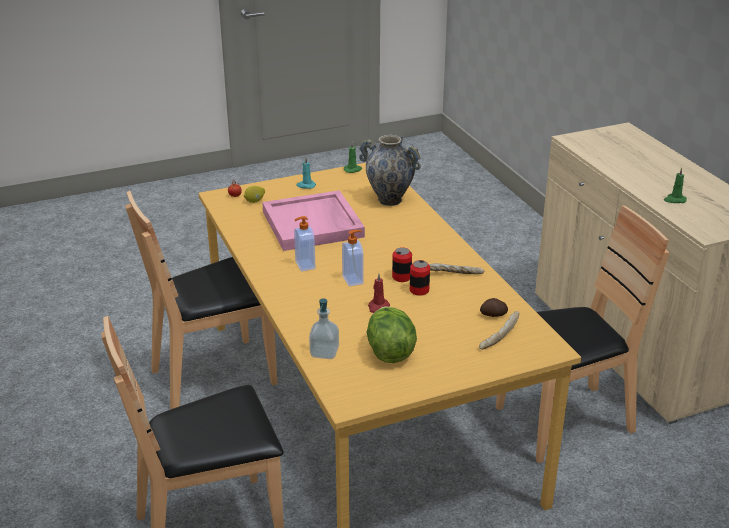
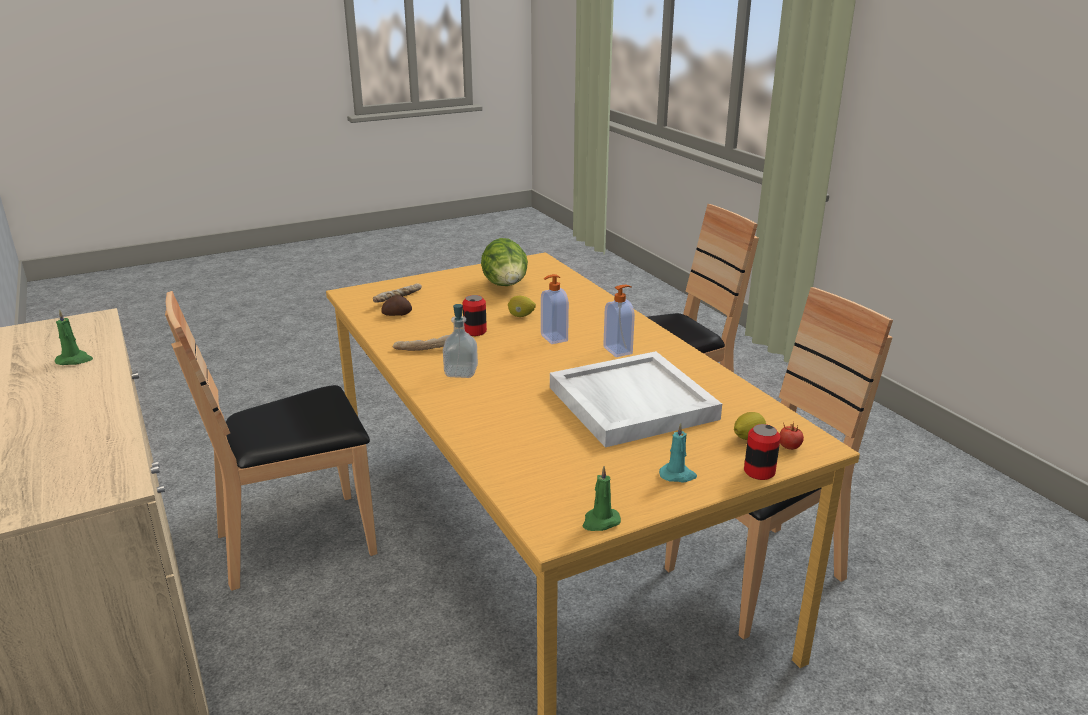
camera: 175 degrees right, 5 degrees down
pink tray [262,190,365,251] -> white tray [550,351,722,448]
soap dispenser [309,298,339,359] -> soap dispenser moved to [443,304,478,378]
vase [359,135,421,206] -> none
red candle [368,274,390,313] -> lemon [508,296,536,317]
can [392,247,412,282] -> can moved to [744,424,781,480]

